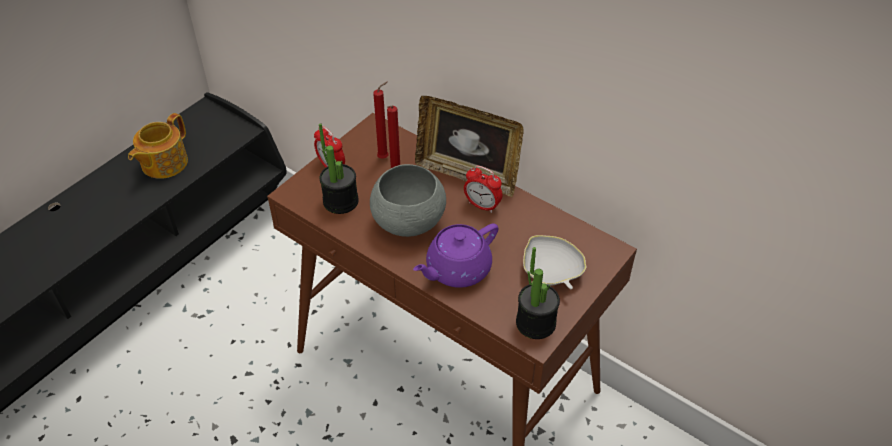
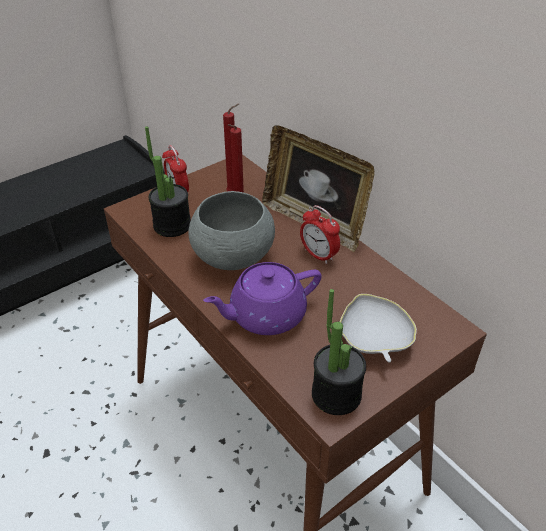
camera: 15 degrees right, 5 degrees down
teapot [128,113,188,179] -> none

